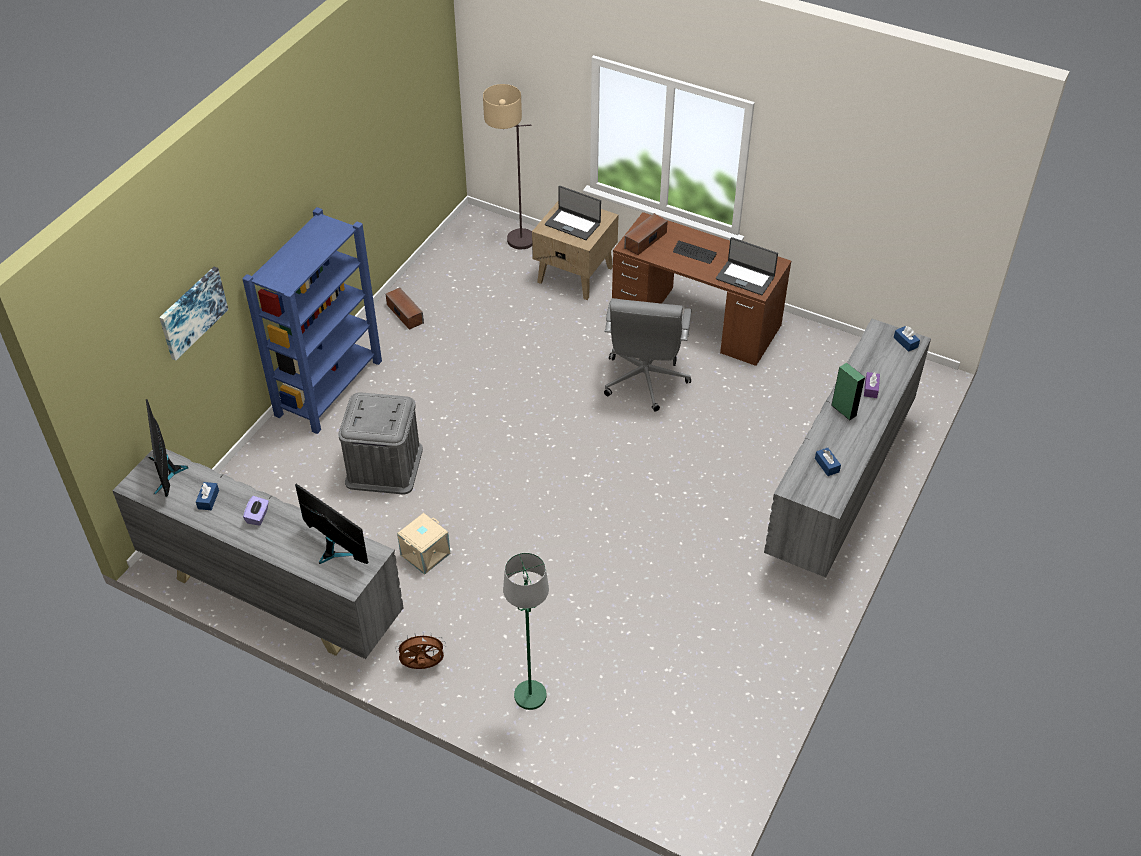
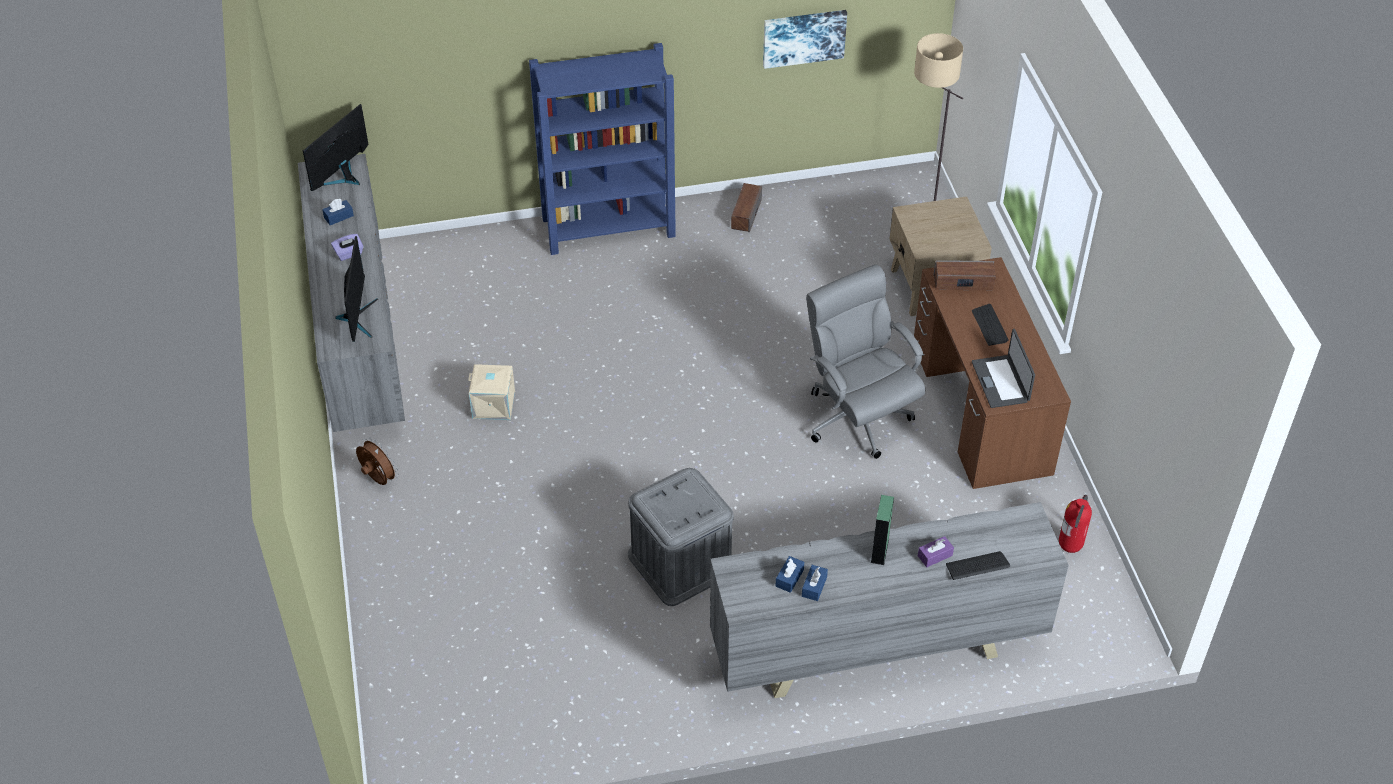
camera: 50 degrees right, 0 degrees up
picture [159,267,228,361] -> picture moved to [763,10,847,69]
grey storage box [338,392,423,494] -> grey storage box moved to [628,468,734,606]
green floor lamp [503,553,549,710] -> none
laptop [545,186,601,240] -> none
grey office chair [604,298,692,412] -> grey office chair turned 90 degrees clockwise [806,265,925,459]
blue tissue box [894,326,920,352] -> blue tissue box moved to [802,565,828,601]
none -> keyboard [946,551,1010,580]
none -> fire extinguisher [1059,495,1092,553]

